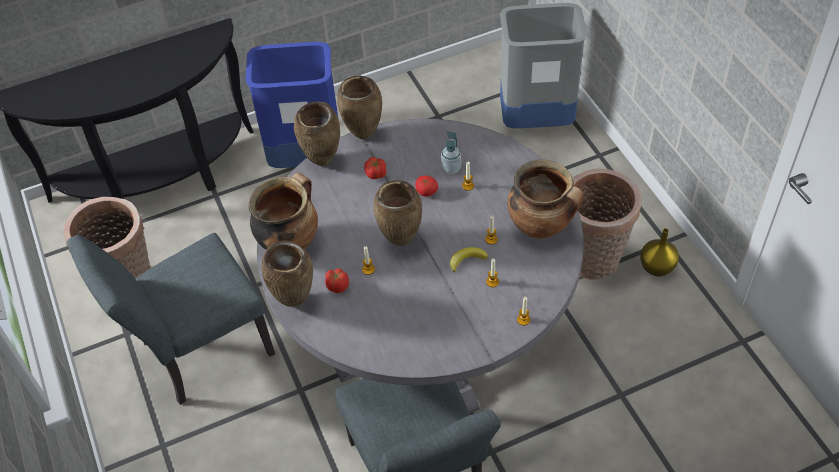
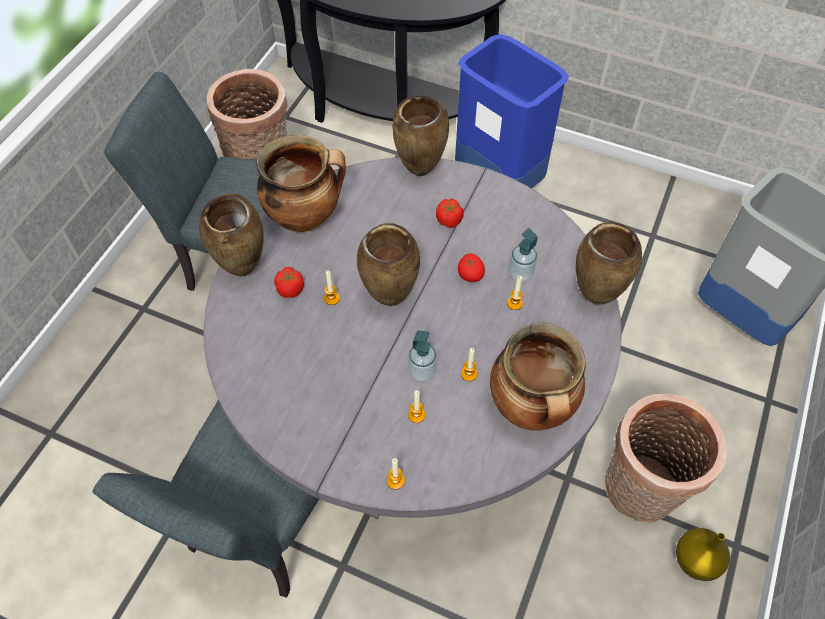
camera: 45 degrees right, 5 degrees up
brown vase [337,76,382,140] -> brown vase moved to [576,222,642,305]
banana [450,247,488,273] -> soap dispenser [408,331,437,382]

